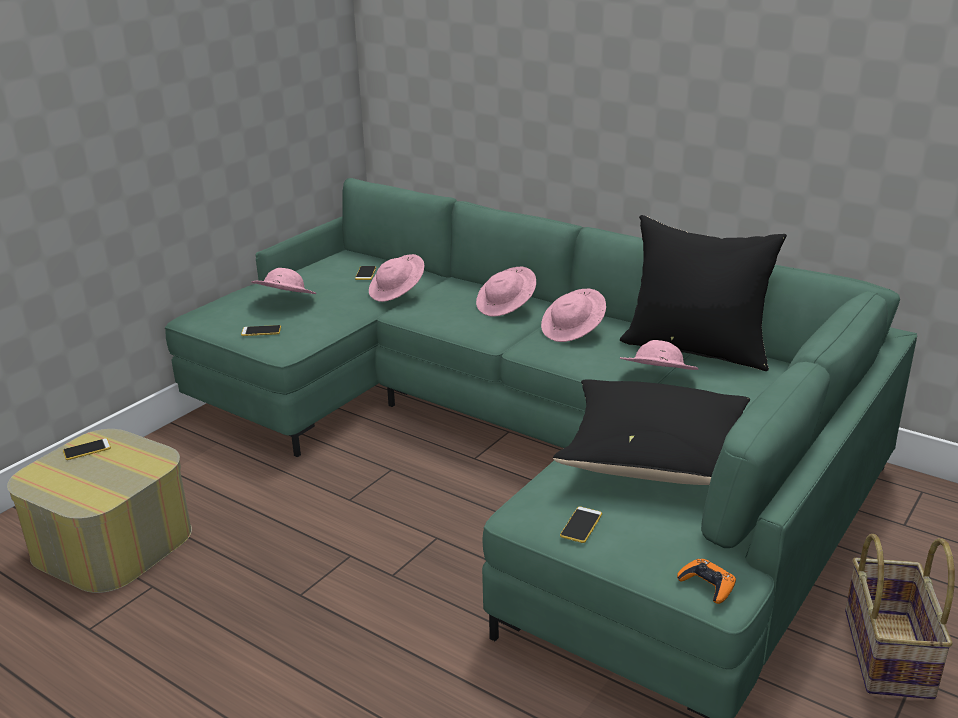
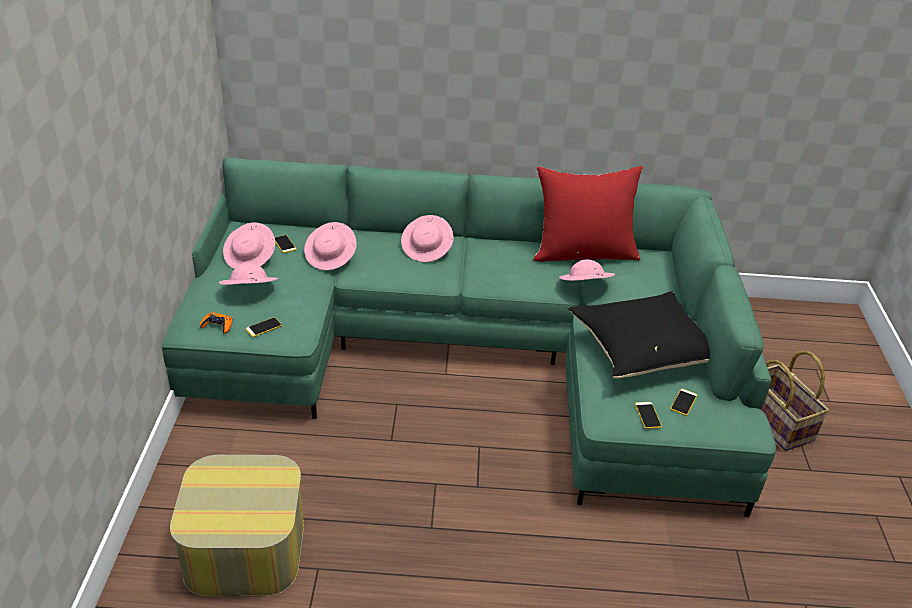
camera: 35 degrees left, 10 degrees up
phone [63,438,111,460] -> phone moved to [670,389,697,416]
pink hat [541,289,606,342] -> pink hat moved to [223,222,275,269]
black pillow [620,215,787,371] -> red pillow [533,166,643,262]
orange game controller [677,559,736,604] -> orange game controller moved to [200,312,232,334]

